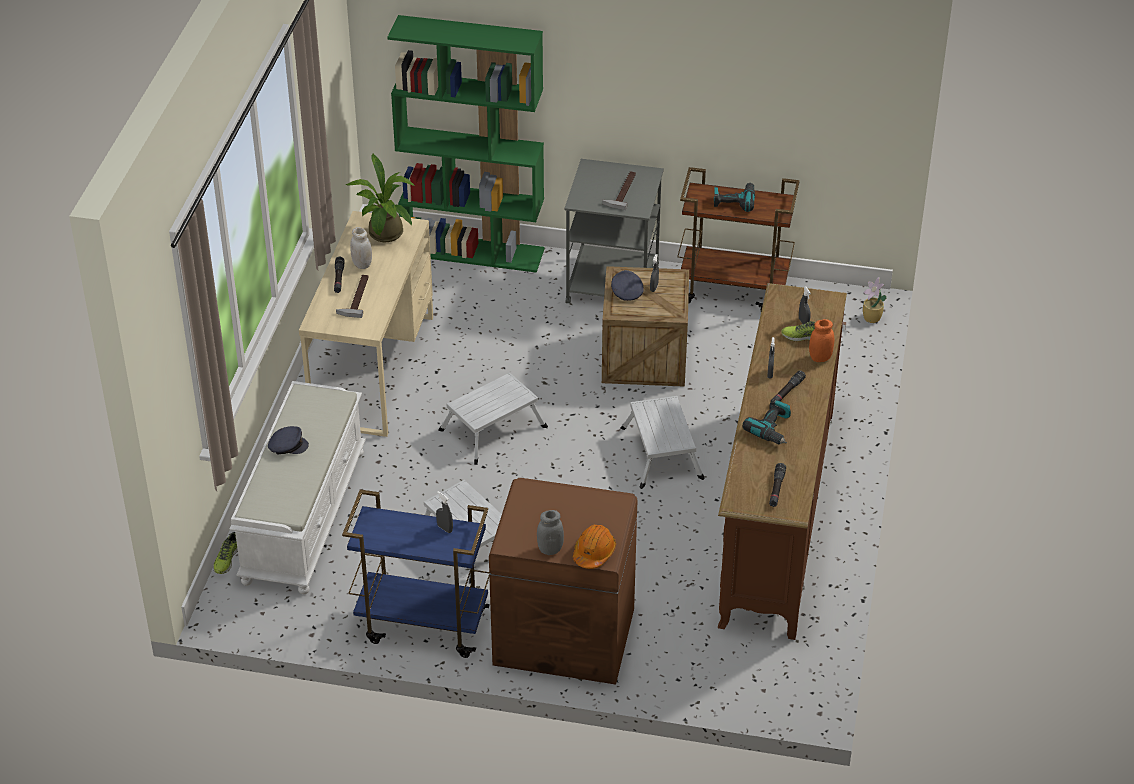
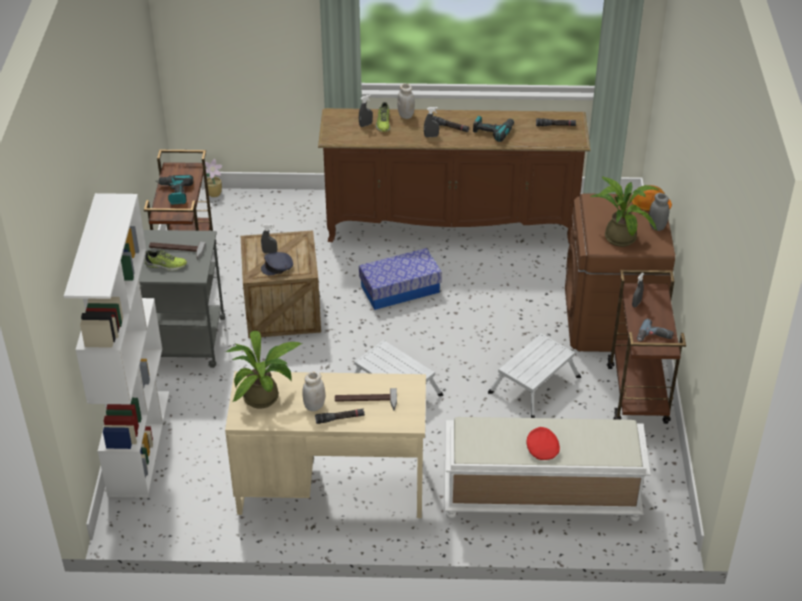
camera: 100 degrees left, 0 degrees up
shoe [213,532,238,574] -> shoe moved to [144,250,187,271]
grey cap [268,426,309,455] -> red cap [527,427,560,460]
blue cart [342,490,490,658] -> brown cart [606,270,686,424]
green bookcase [387,15,545,273] -> white bookcase [64,193,169,498]
white step ladder [620,396,705,489] -> storage box [359,248,442,310]
orange jar [809,319,834,362] -> white jar [397,83,415,119]
none -> potted plant [590,176,660,247]
none -> power drill [637,319,674,341]

